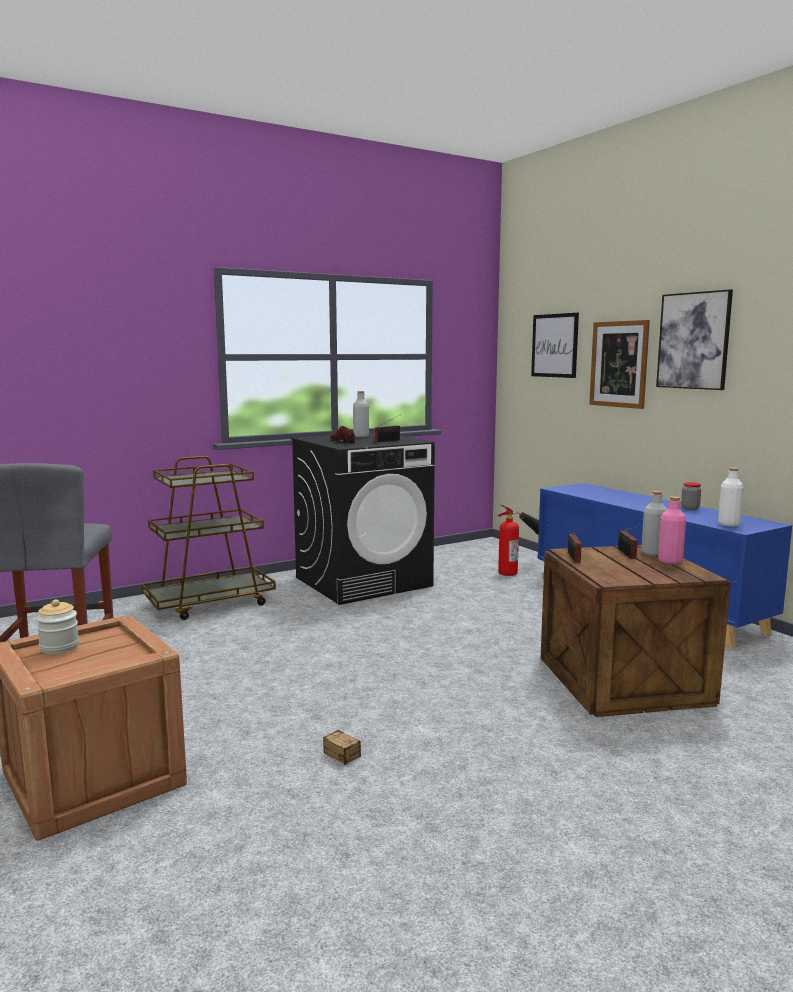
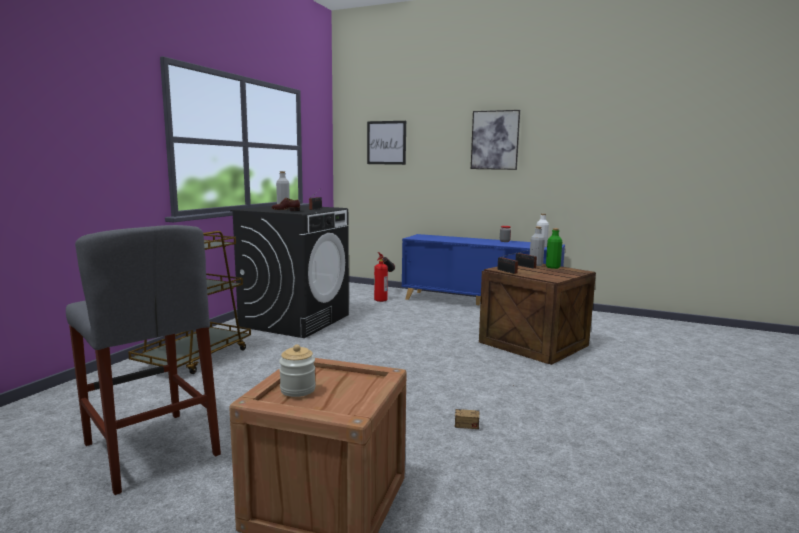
camera: 35 degrees left, 0 degrees up
picture [589,320,650,409] -> none
pink bottle [658,496,686,565] -> green bottle [546,228,562,269]

